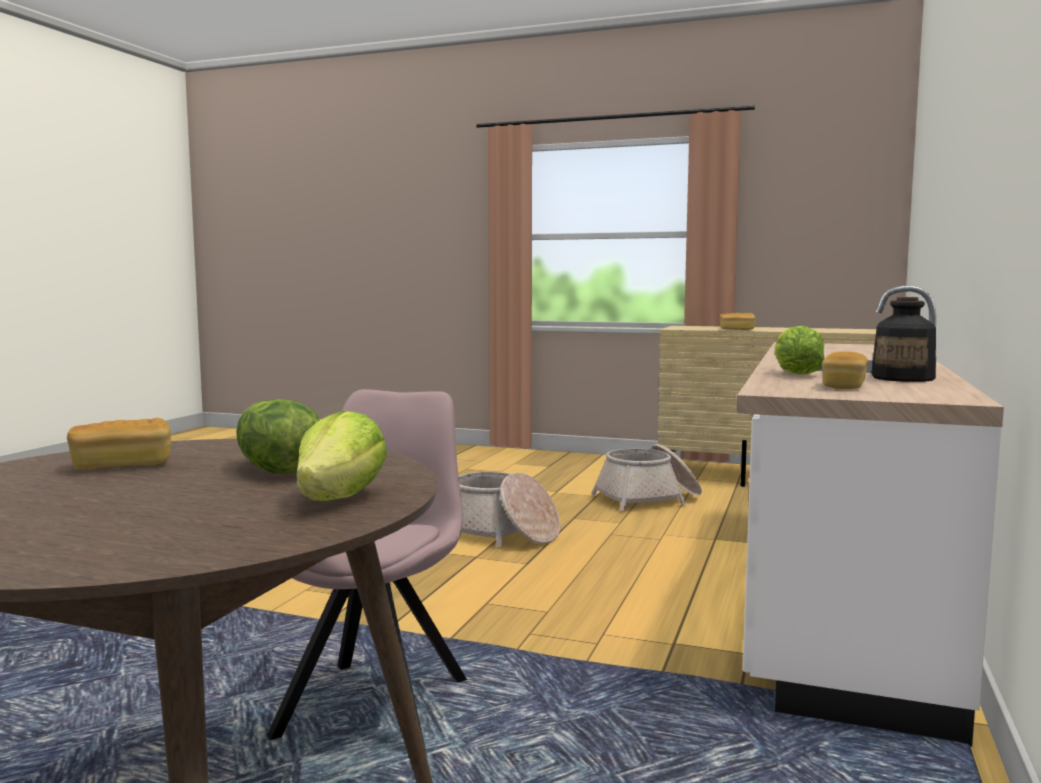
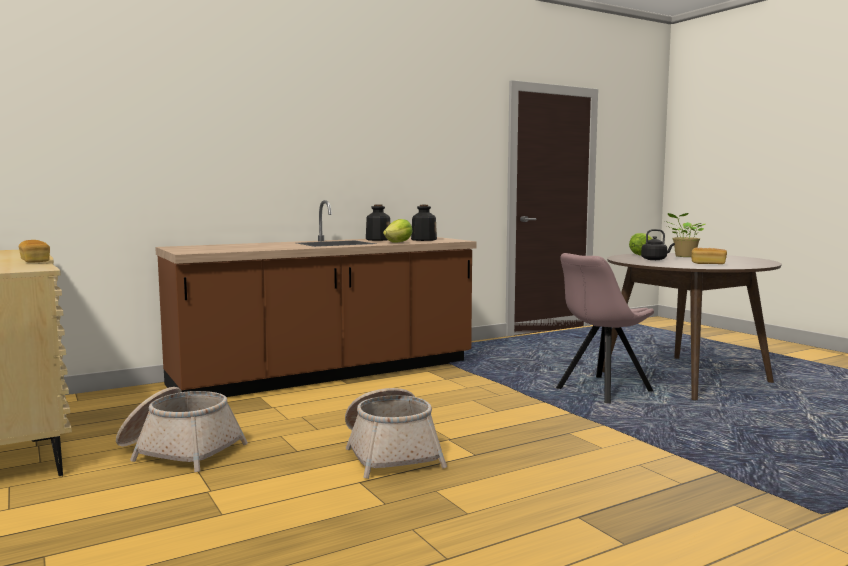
camera: 140 degrees left, 0 degrees up
lettuce [236,399,320,474] -> black kettle [641,229,675,260]
white counter [736,285,1004,747] -> brown counter [155,200,477,397]
bread [822,352,868,389] -> bottle [411,205,437,241]
none -> potted plant [665,213,705,257]

